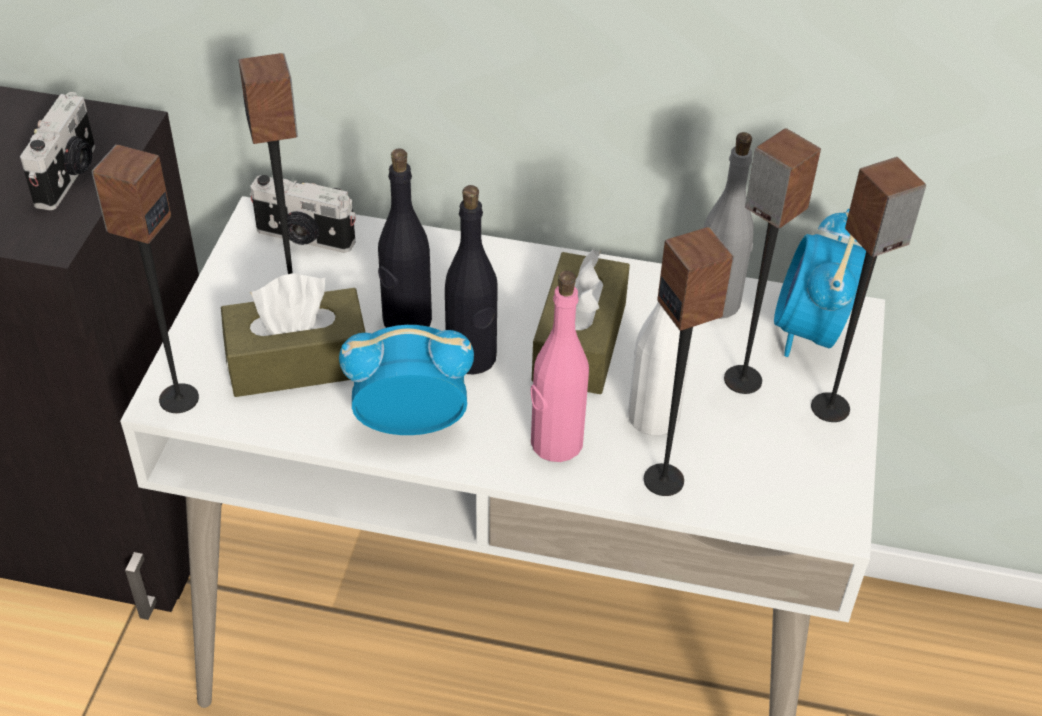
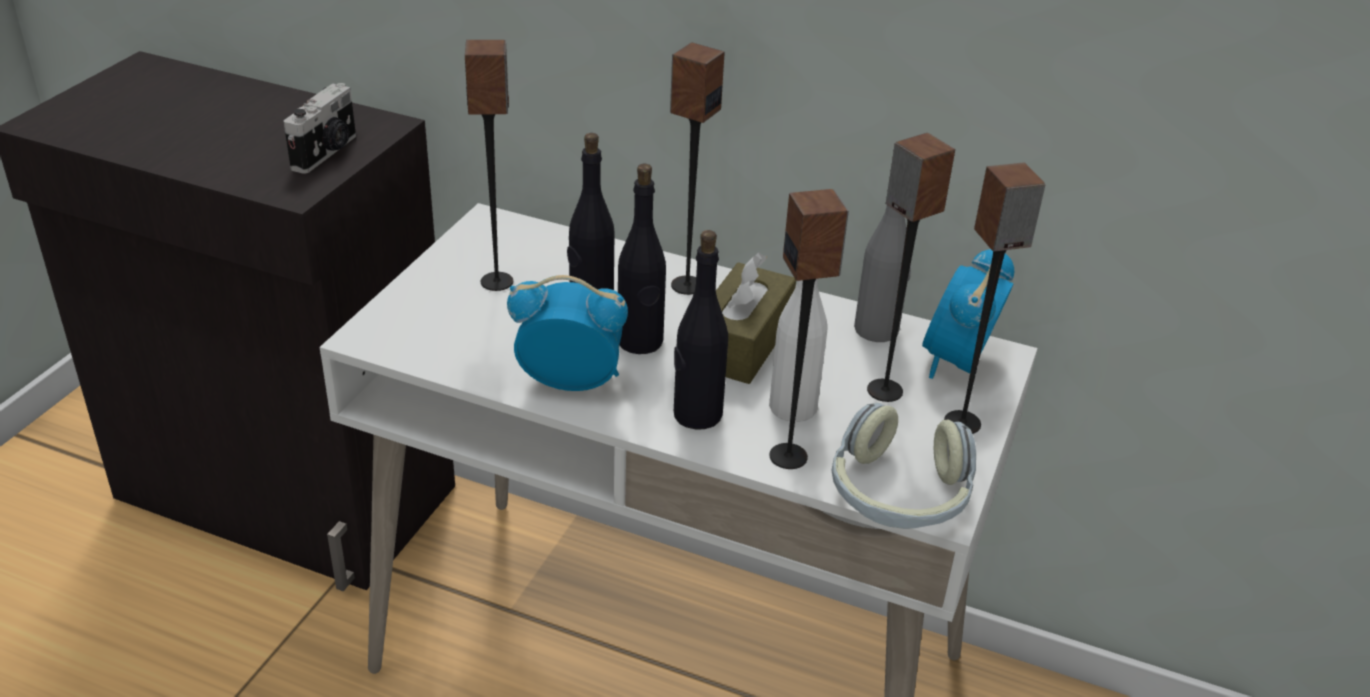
camera: 10 degrees right, 10 degrees down
speaker [92,145,199,413] -> speaker moved to [670,42,725,295]
brown tissue box [221,273,366,397] -> none
camera [250,175,356,253] -> none
pink bottle [531,271,589,462] -> black bottle [674,230,728,430]
none -> headphones [831,403,976,529]

